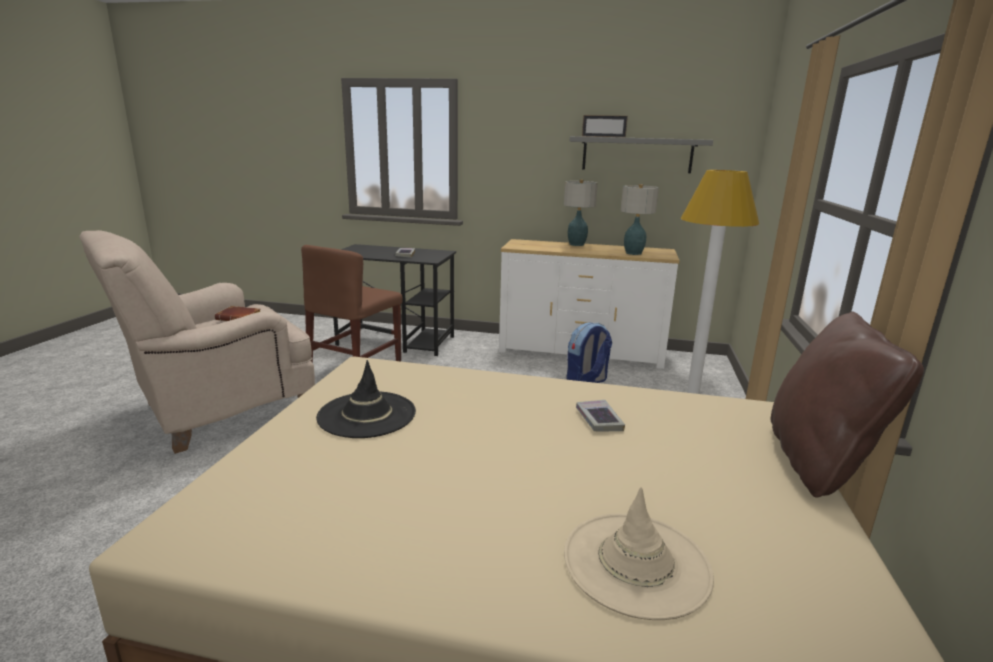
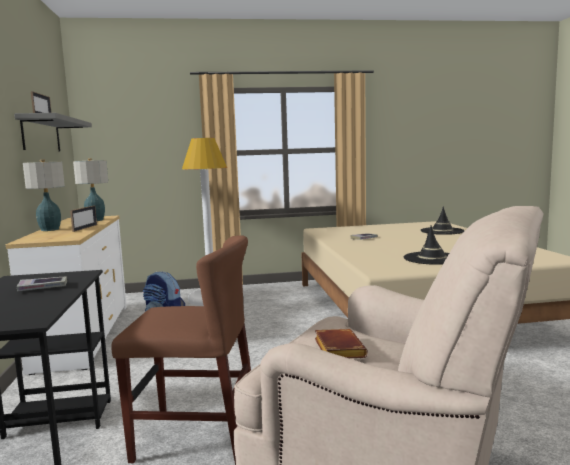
camera: 110 degrees left, 10 degrees down
beige hat [564,487,714,620] -> black hat [421,206,464,235]
brown pillow [771,312,924,497] -> none
none -> picture frame [70,205,97,232]

